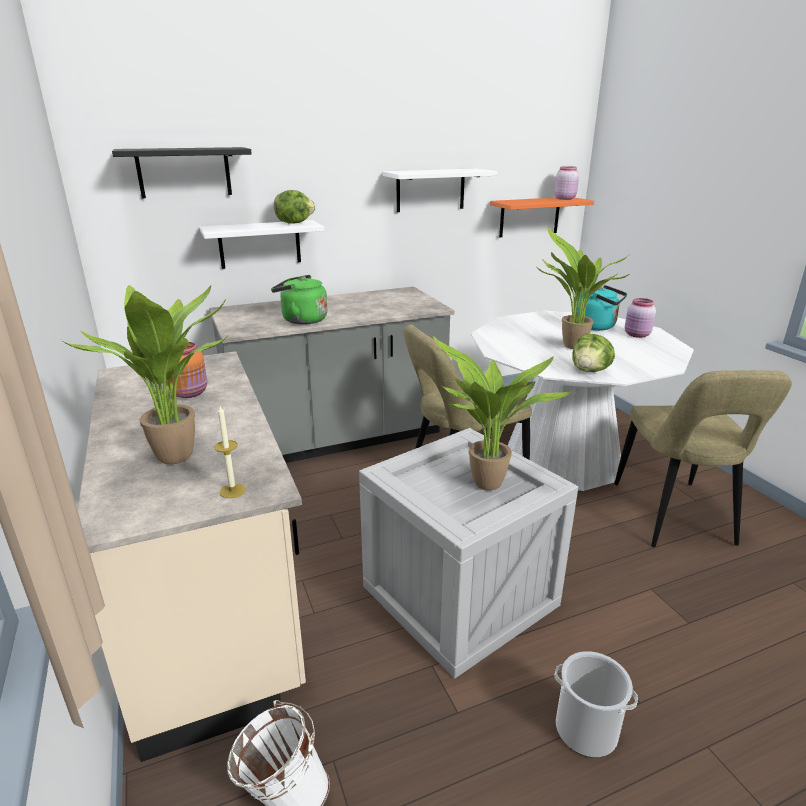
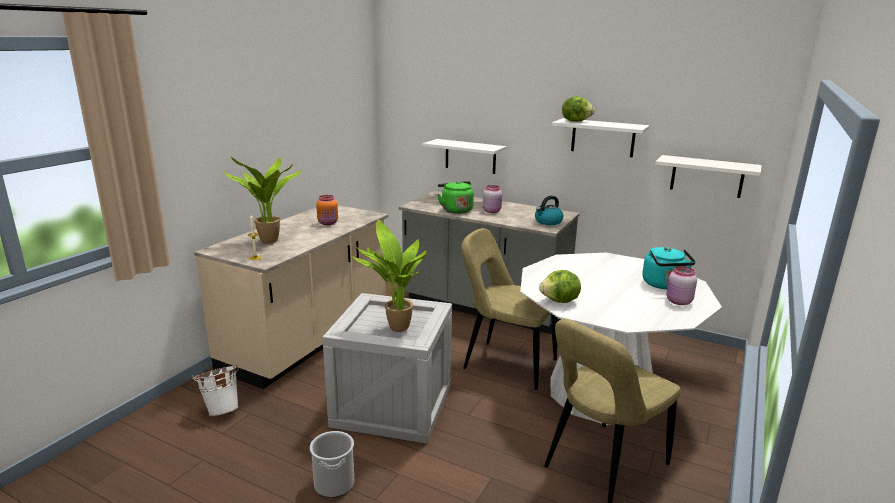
camera: 50 degrees right, 5 degrees down
black shelf [112,147,252,198] -> none
lettuce [274,190,315,224] -> lettuce moved to [562,96,595,122]
orange shelf [490,197,594,237] -> white shelf [655,155,762,198]
potted plant [537,227,630,349] -> none
pink jar [554,166,579,200] -> pink jar moved to [483,185,502,213]
none -> kettle [535,196,563,225]

